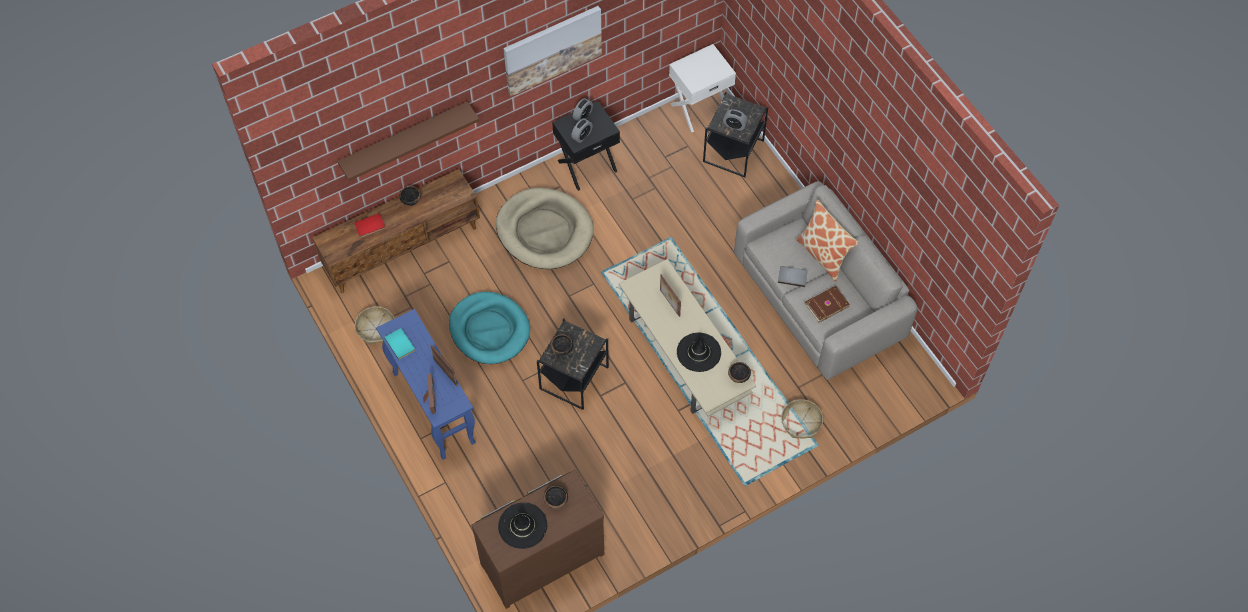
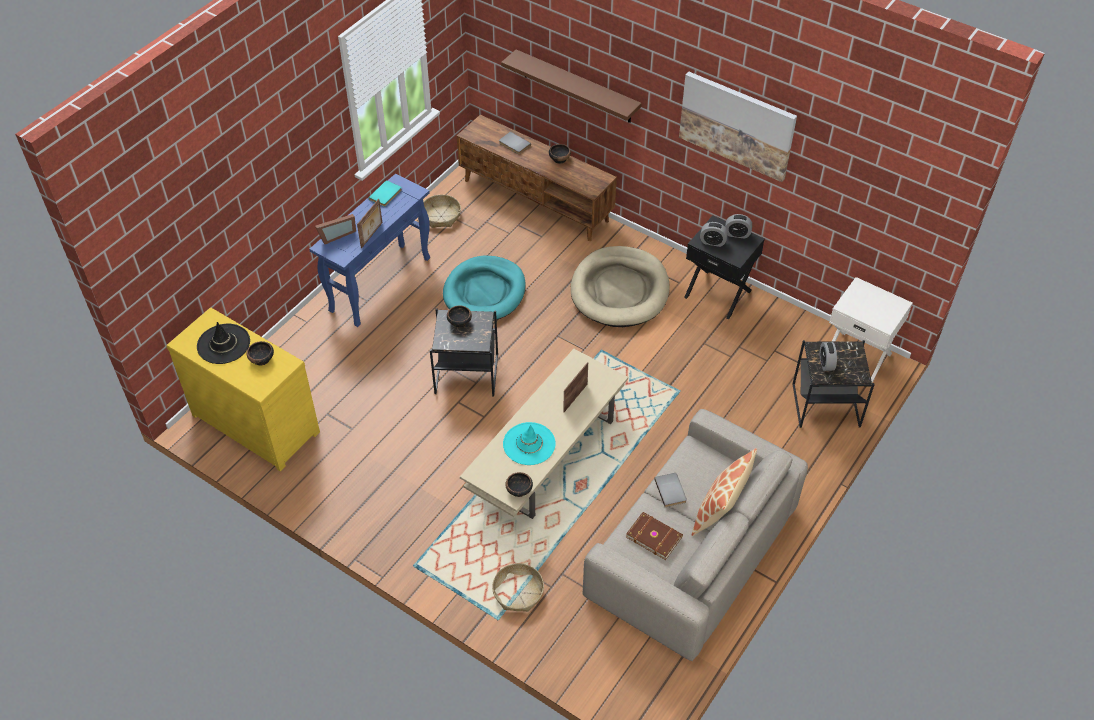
camera: 65 degrees right, 10 degrees down
red book [354,213,386,238] -> grey book [499,131,531,154]
brown dresser [471,470,604,609] -> yellow dresser [167,307,320,471]
black hat [677,333,721,372] -> turquoise hat [503,422,556,465]

